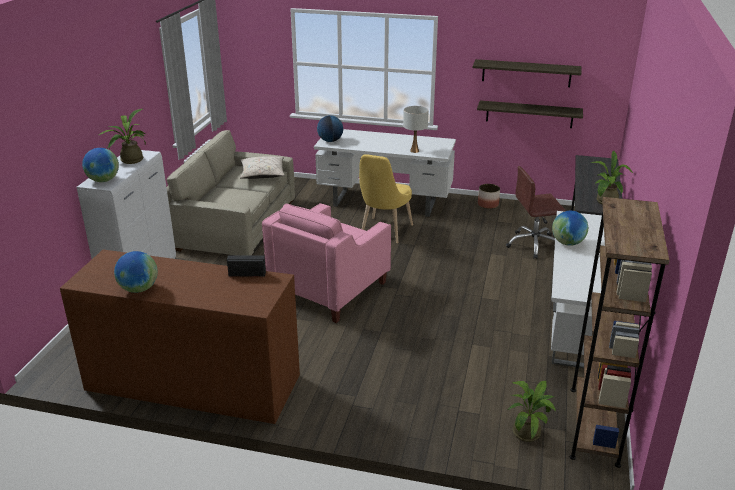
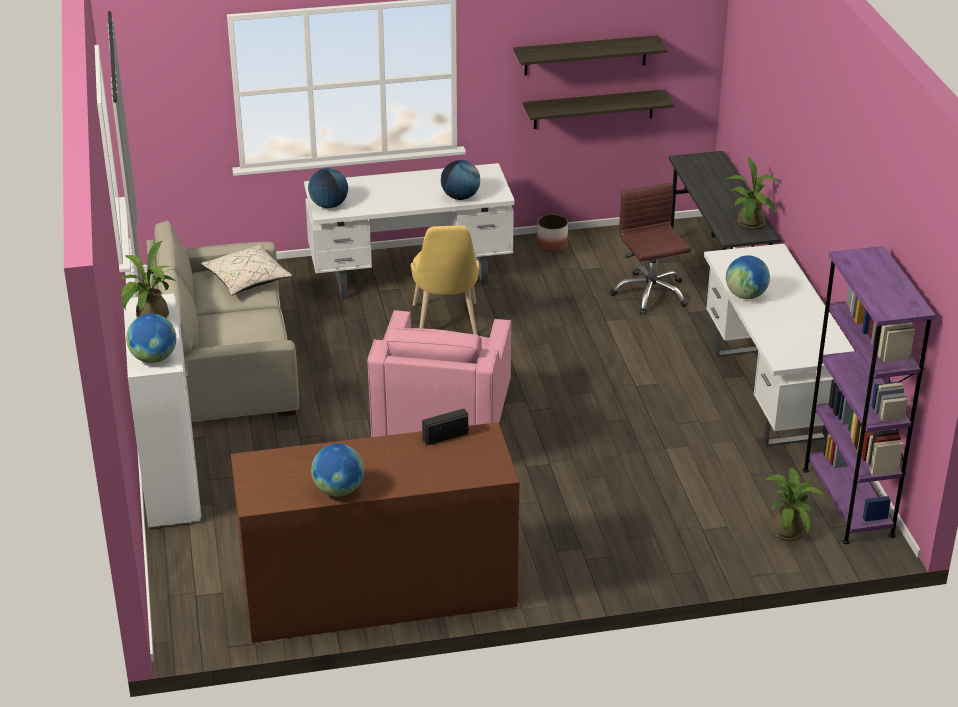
camera: 25 degrees left, 5 degrees up
white table lamp [403,106,429,153] -> globe [441,160,480,200]
brown office chair [506,166,566,259] -> brown office chair turned 105 degrees clockwise [610,183,691,315]
brown bookcase [570,197,670,468] -> purple bookcase [803,246,936,544]

